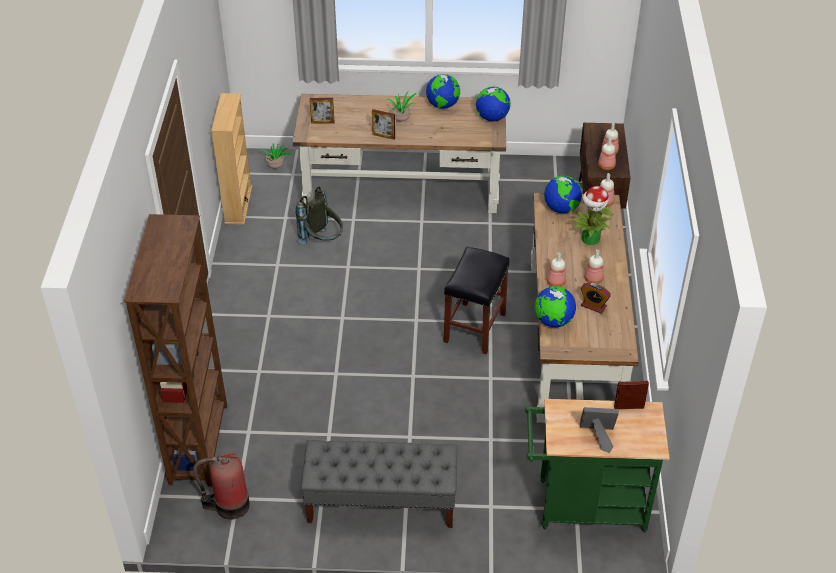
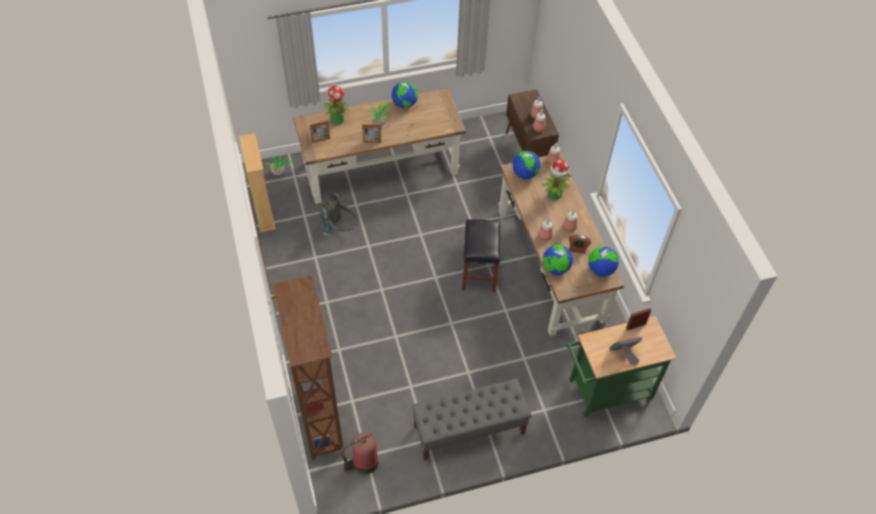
camera: 20 degrees left, 10 degrees up
globe [476,86,511,121] -> globe moved to [588,246,619,277]
none -> potted plant [323,86,350,125]

